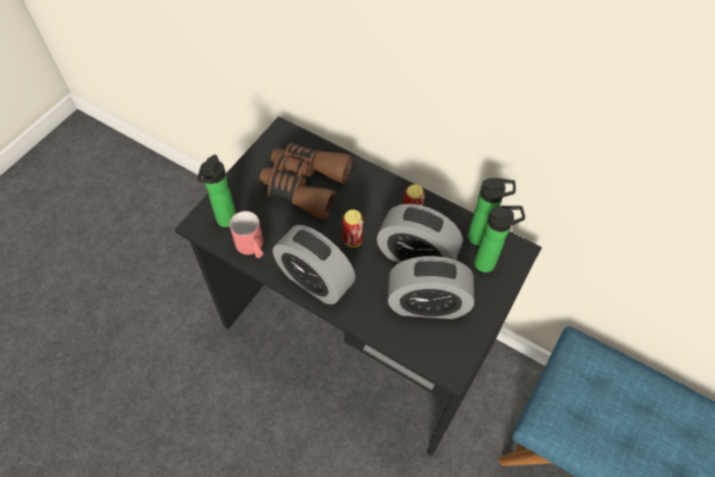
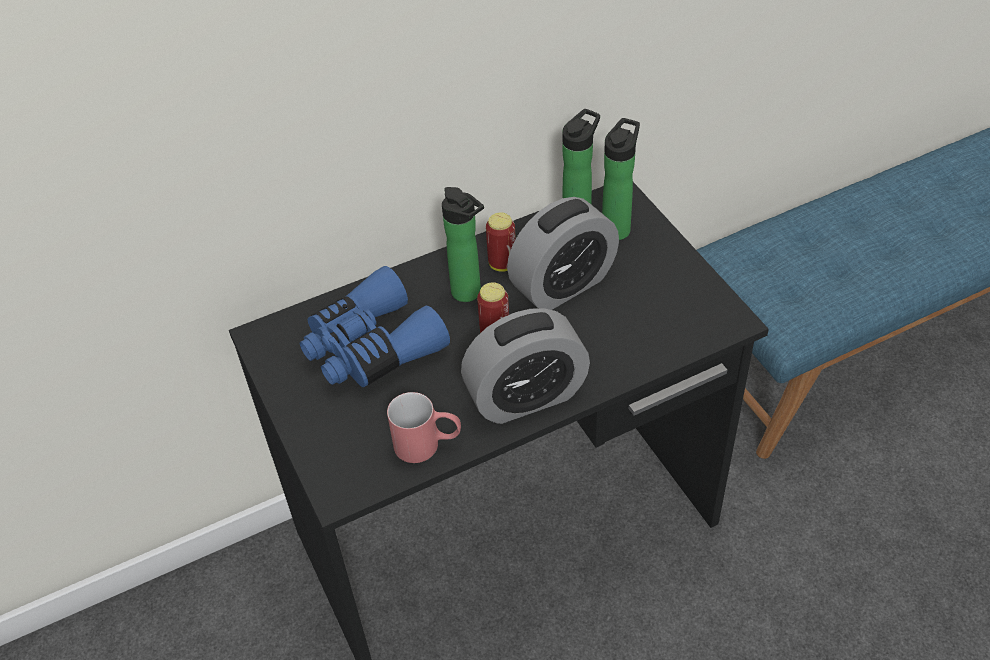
camera: 55 degrees left, 10 degrees down
bottle [197,155,236,227] -> bottle moved to [442,187,484,302]
brown binoculars [260,143,353,220] -> blue binoculars [300,266,450,388]
alarm clock [388,256,474,319] -> none

